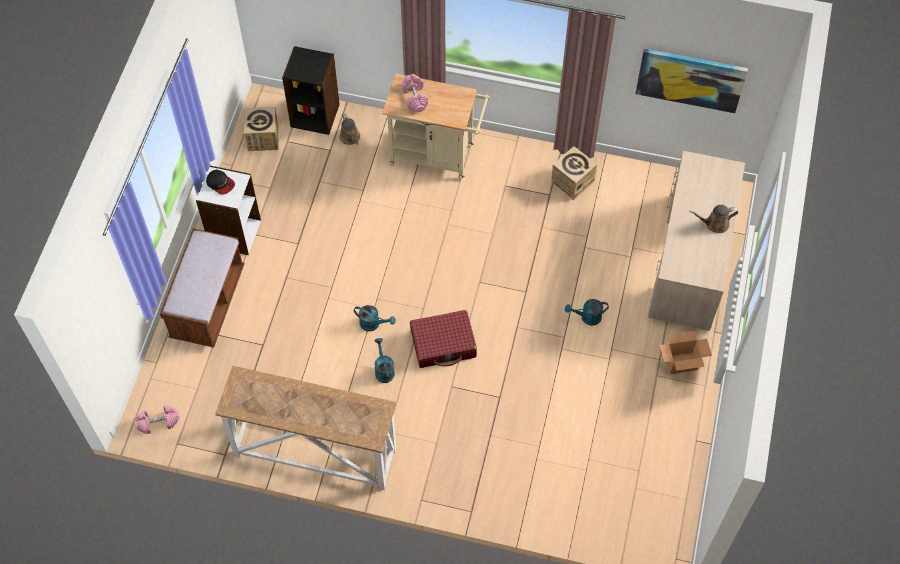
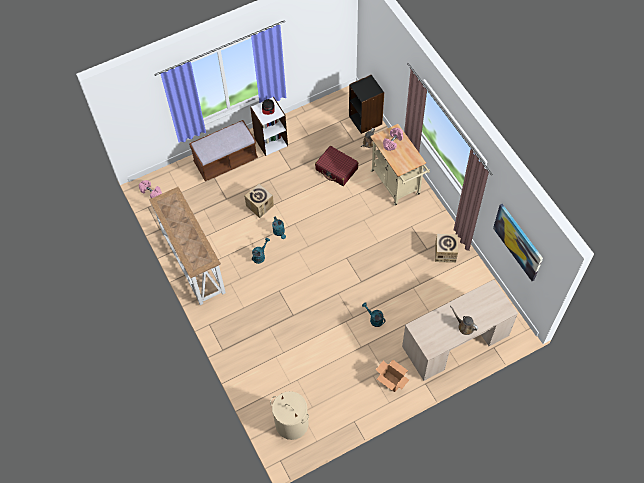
camera: 50 degrees right, 0 degrees up
cardboard box [244,107,279,151] -> cardboard box moved to [244,184,274,218]
red suitcase [410,310,477,368] -> red suitcase moved to [315,146,359,186]
none -> beige laundry basket [270,391,309,440]

